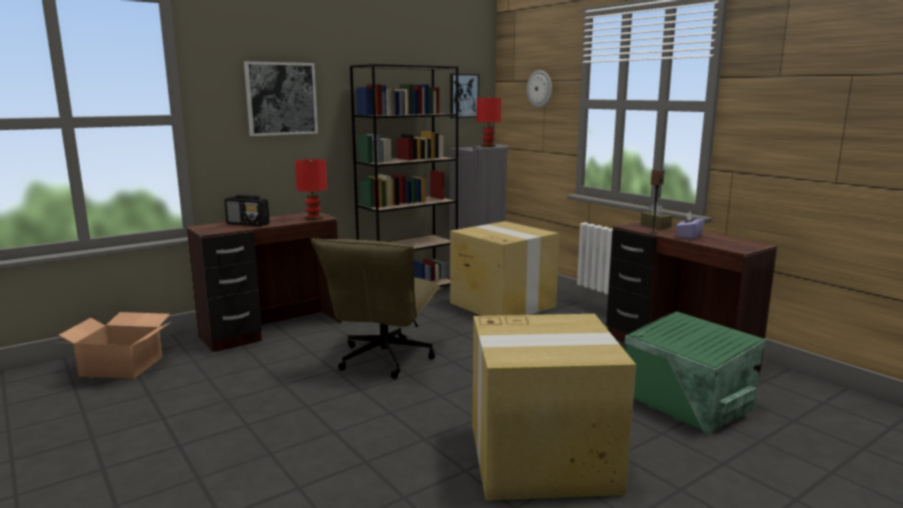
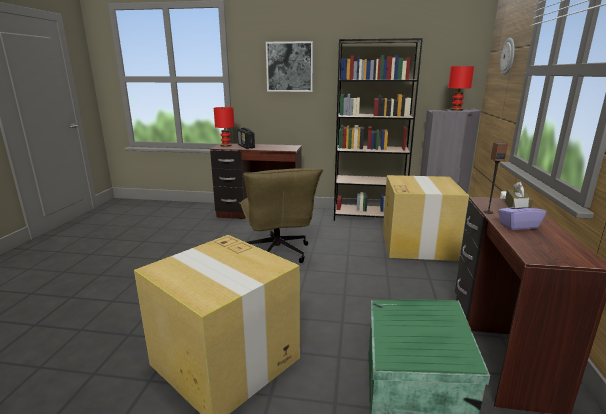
camera: 45 degrees right, 5 degrees up
cardboard box [55,312,171,379] -> none
red table lamp [295,159,327,220] -> red table lamp moved to [214,107,235,147]
beige office chair [310,238,444,379] -> beige office chair turned 75 degrees counterclockwise [239,168,323,263]
picture [450,74,479,118] -> none

